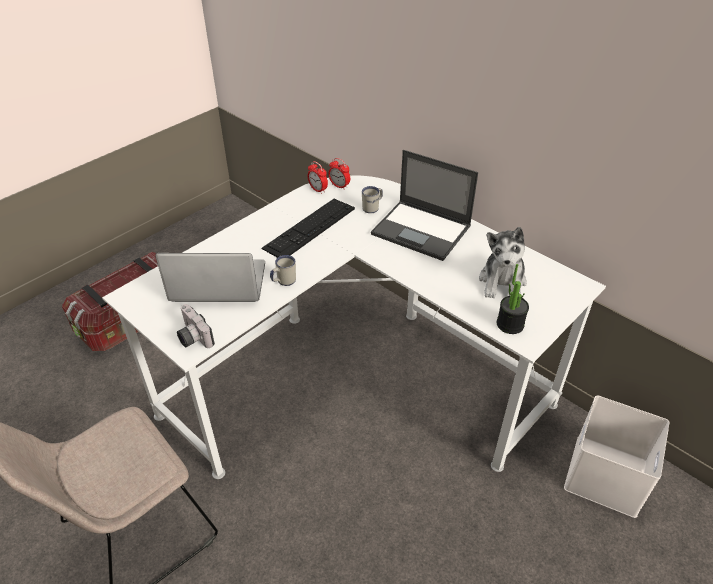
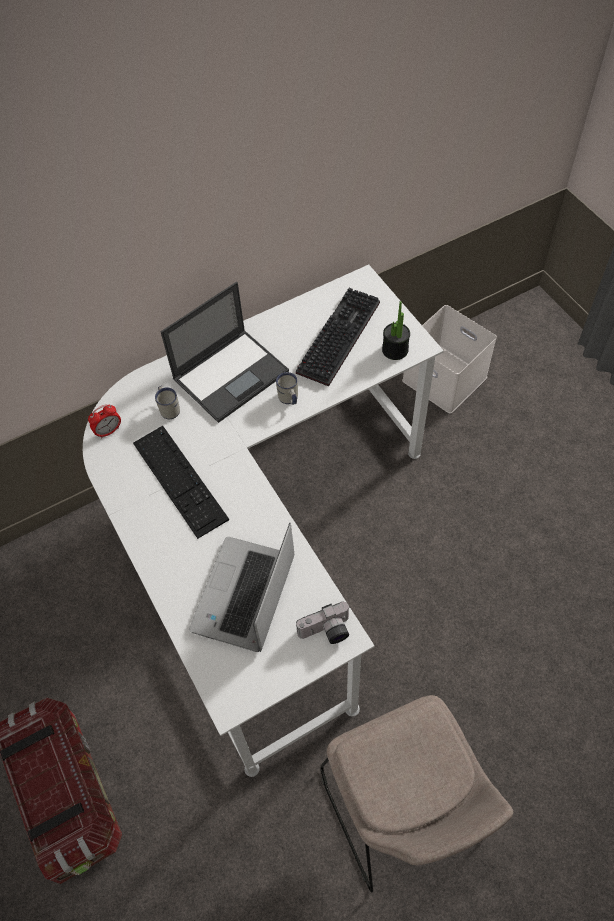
camera: 70 degrees left, 15 degrees up
white mug [270,255,296,286] -> white mug moved to [276,372,298,405]
alarm clock [308,161,328,194] -> none
plush toy [479,227,527,298] -> keyboard [296,287,380,386]

